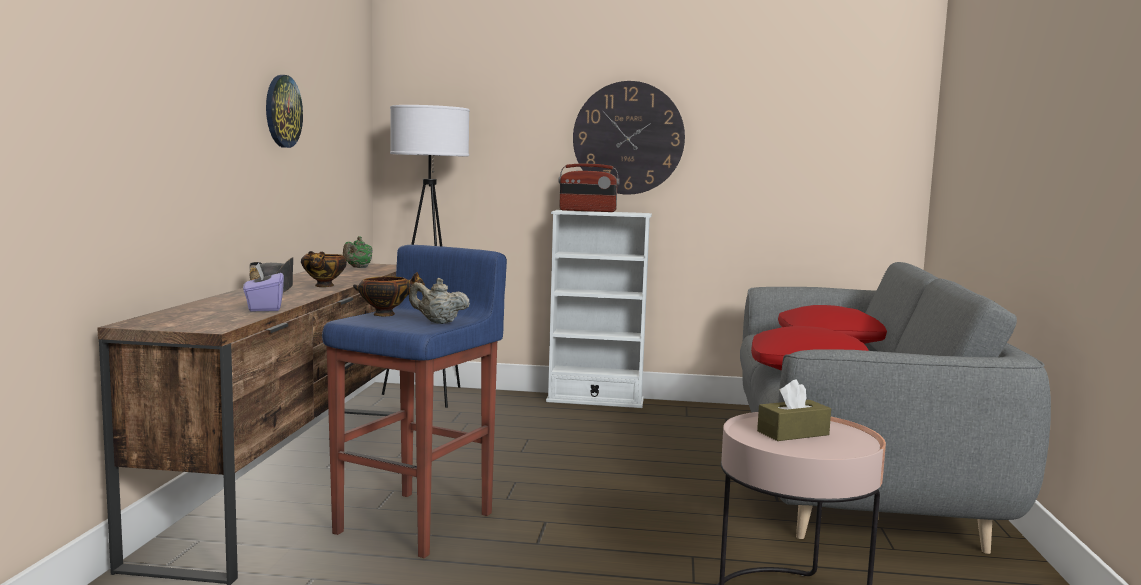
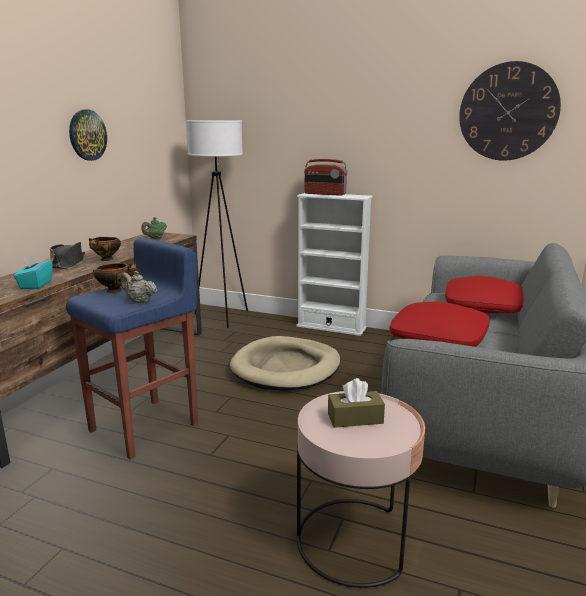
camera: 15 degrees right, 10 degrees up
purple tissue box [243,263,284,311] -> turquoise tissue box [14,254,53,289]
wall clock [573,81,685,195] -> wall clock moved to [459,61,561,161]
none -> beige dog bed [230,336,340,390]

